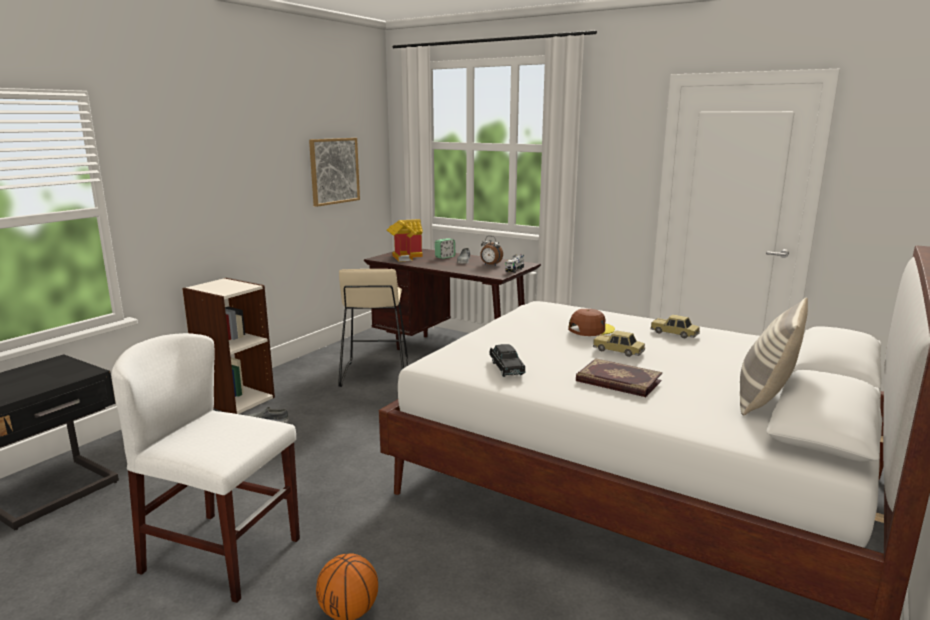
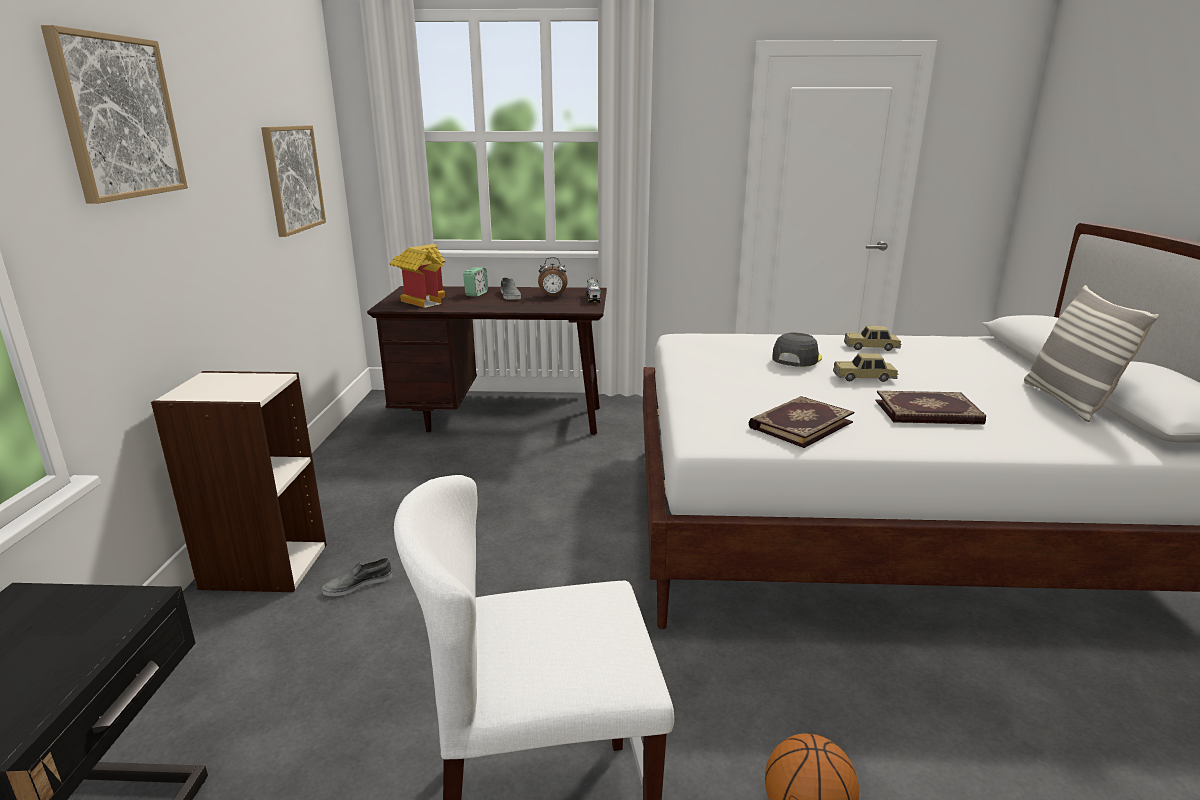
camera: 30 degrees left, 5 degrees up
beige stool [338,269,409,387] -> none
black toy car [489,344,526,377] -> book [749,396,854,448]
brown cap [568,309,615,336] -> grey cap [772,333,822,367]
none -> picture [41,25,188,204]

